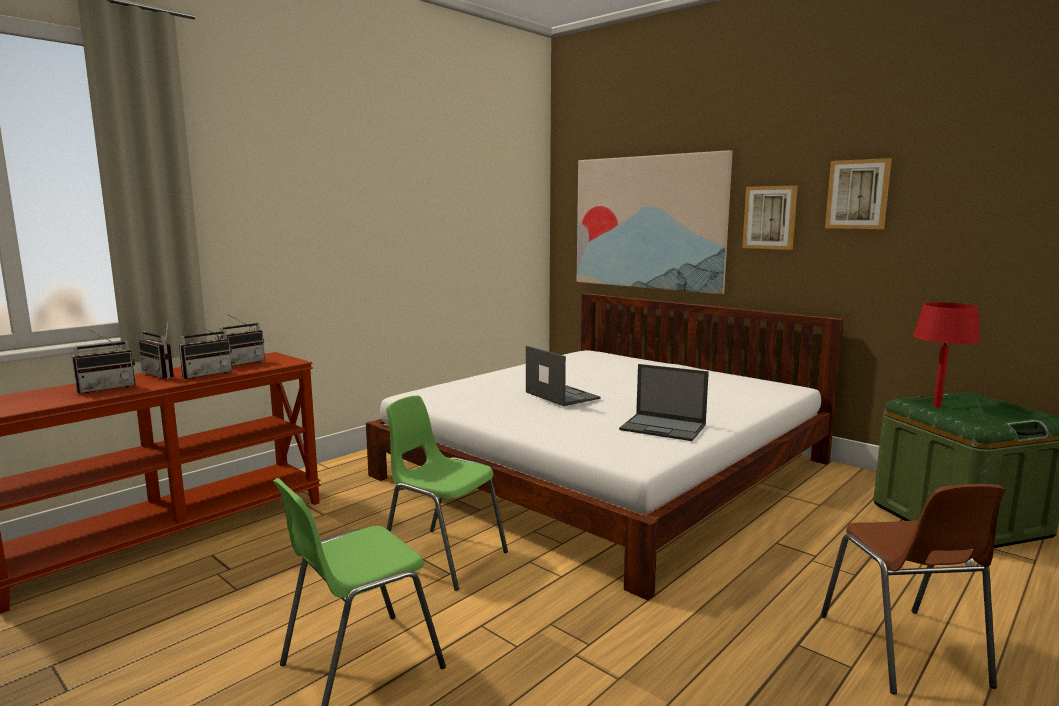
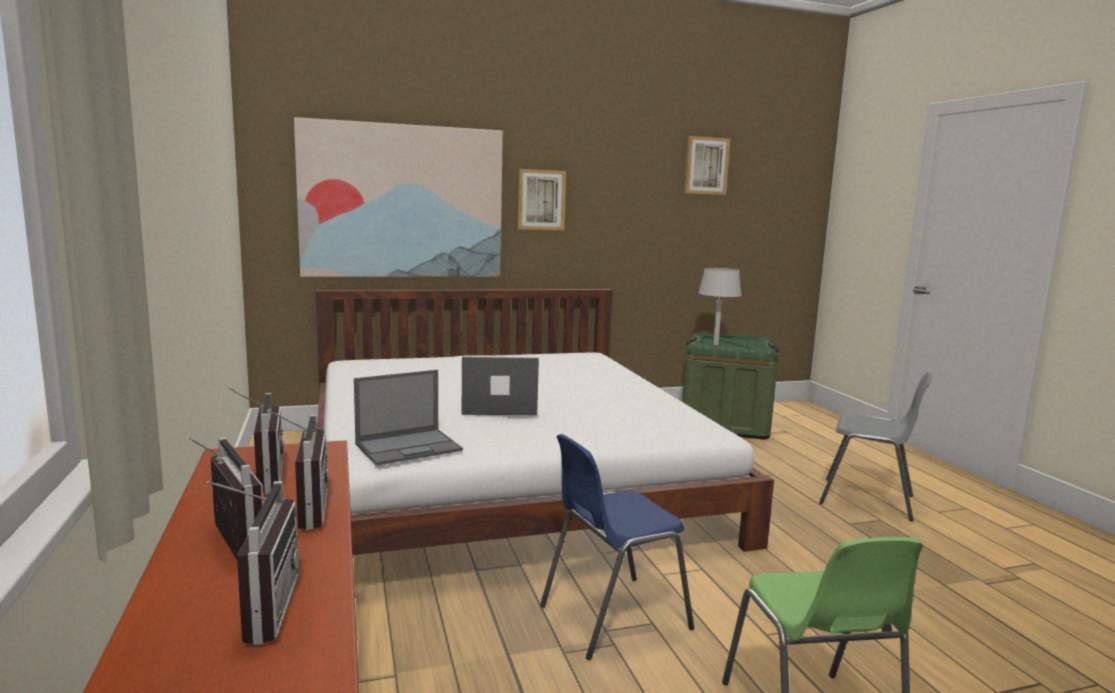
camera: 60 degrees left, 0 degrees up
radio [138,319,174,379] -> radio turned 105 degrees counterclockwise [187,437,264,559]
green chair [386,395,508,591] -> blue chair [540,434,694,660]
laptop [619,364,709,441] -> laptop moved to [354,370,463,466]
brown chair [821,484,1005,694] -> grey chair [819,372,932,521]
picture [825,158,892,229] -> picture moved to [684,136,730,195]
red table lamp [913,302,980,407] -> grey table lamp [699,268,742,346]

